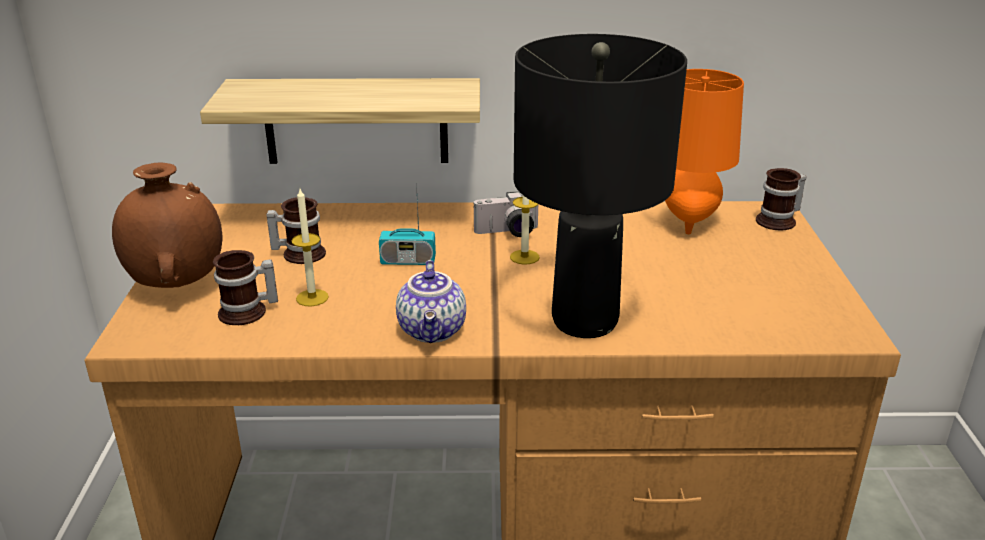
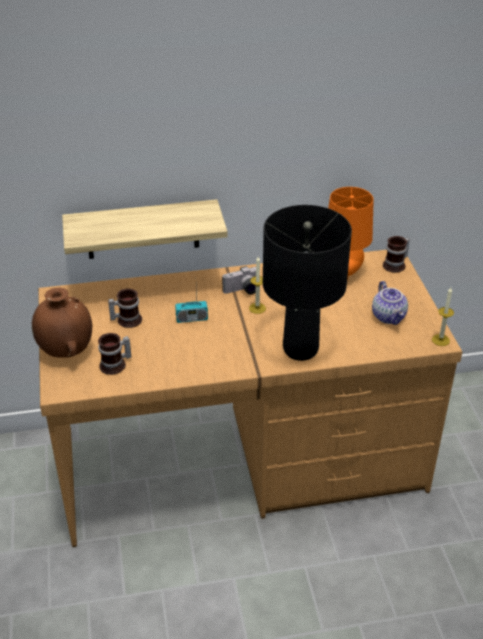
camera: 10 degrees left, 10 degrees up
candle [291,189,329,306] -> candle moved to [432,287,454,346]
teapot [396,260,466,343] -> teapot moved to [372,281,408,325]

